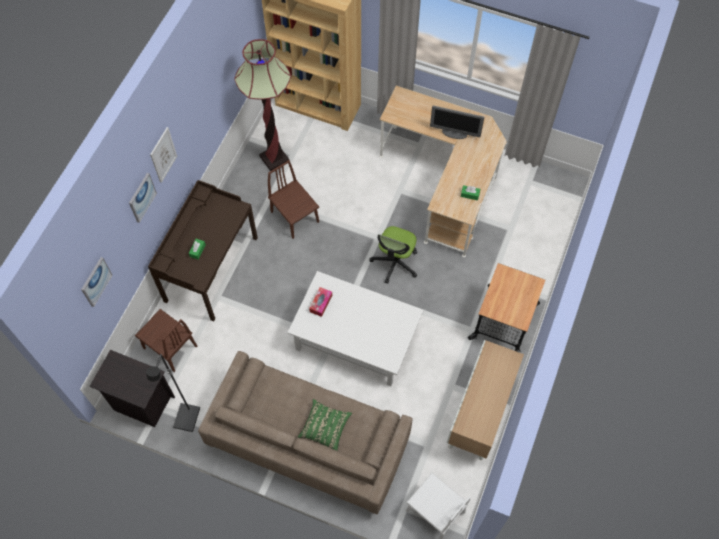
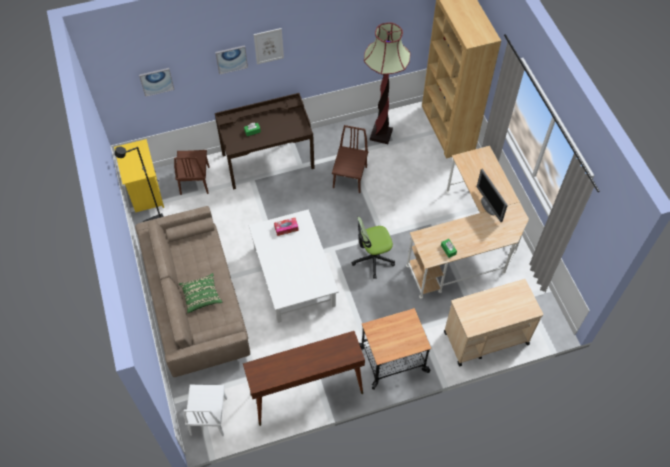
camera: 50 degrees right, 5 degrees down
black nightstand [90,350,175,427] -> yellow nightstand [114,139,164,212]
cabinet [447,340,524,460] -> brown console table [243,331,365,426]
none -> beige cart [444,279,543,366]

